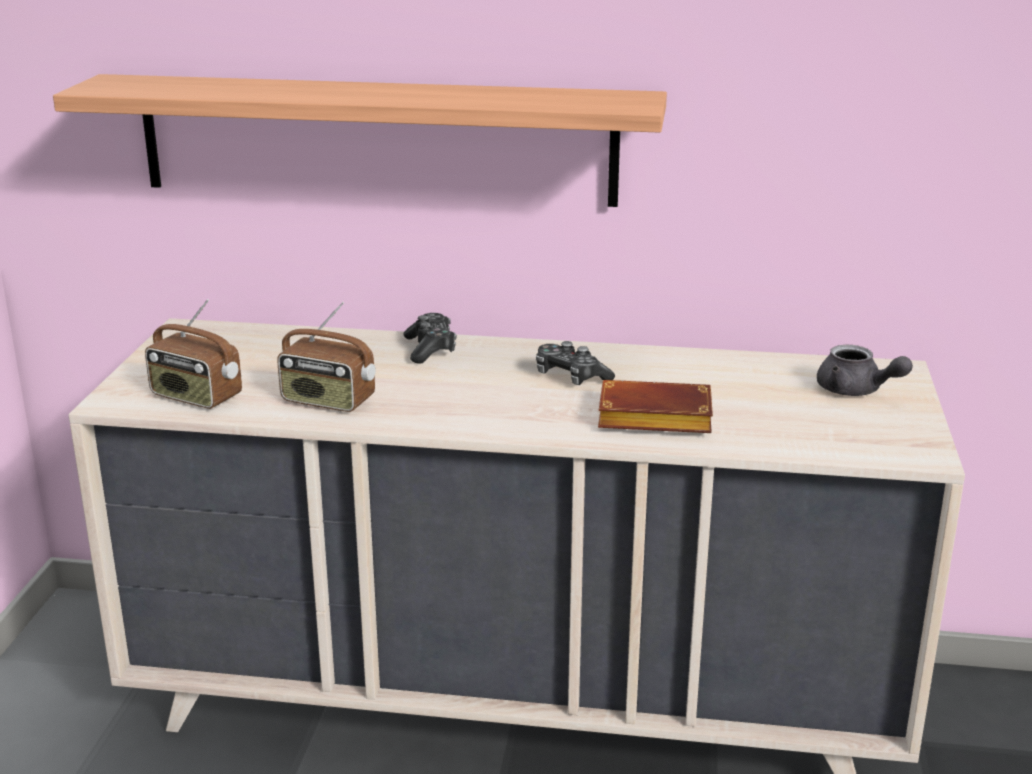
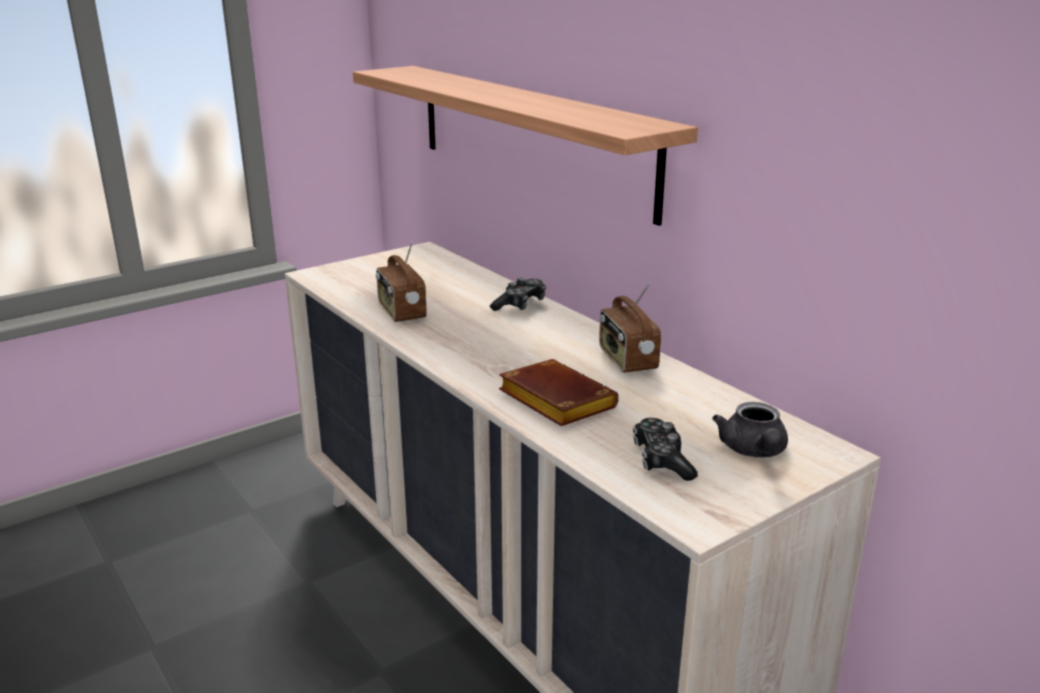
camera: 45 degrees right, 0 degrees up
radio [145,299,242,409] -> radio moved to [599,284,661,373]
game controller [536,341,615,385] -> game controller moved to [633,418,698,481]

